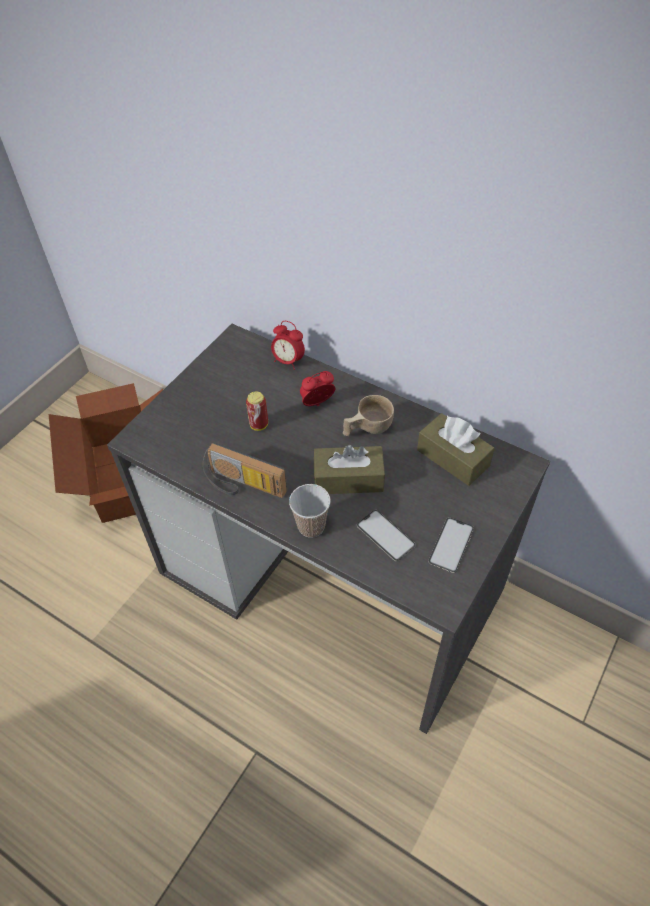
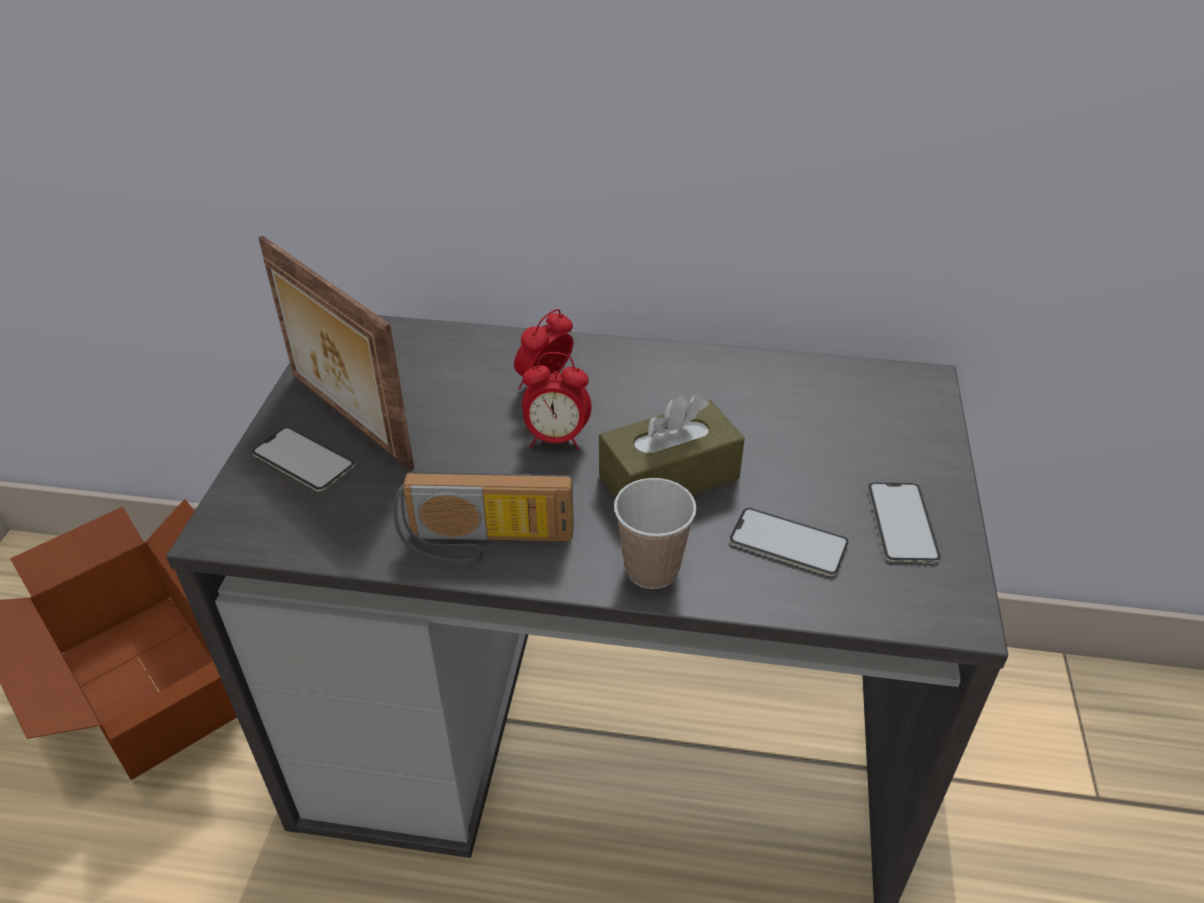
camera: 25 degrees left, 10 degrees down
can [246,391,268,431] -> none
alarm clock [271,321,305,370] -> alarm clock moved to [522,352,592,450]
beige cup [343,395,394,436] -> none
brown tissue box [417,413,495,486] -> none
none -> phone [252,427,355,491]
none -> picture frame [258,236,414,471]

